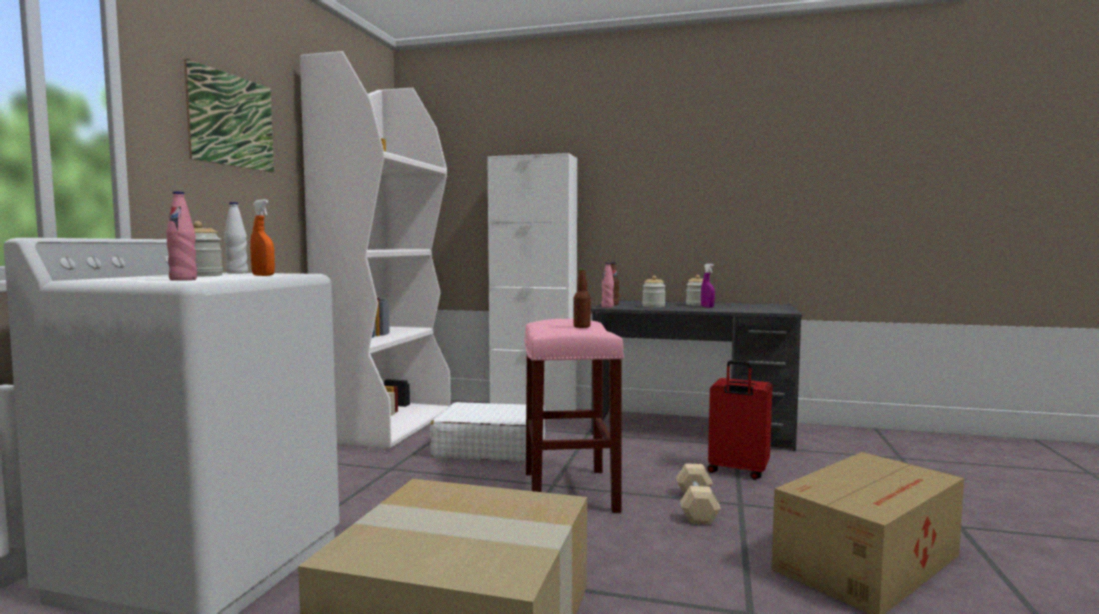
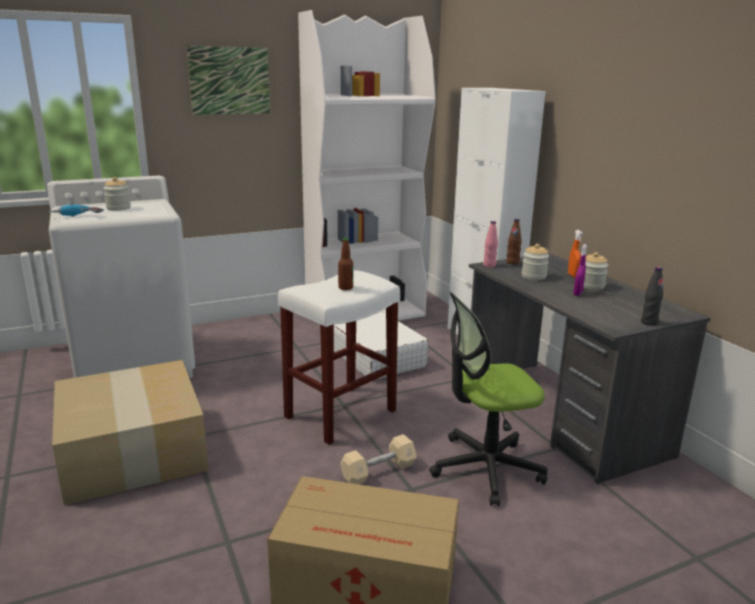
camera: 50 degrees right, 15 degrees up
pink bottle [166,191,197,281] -> power drill [48,203,104,217]
white bottle [224,202,248,274] -> none
orange spray bottle [250,199,275,276] -> orange spray bottle moved to [568,230,583,278]
pink stool [524,319,624,513] -> white stool [278,270,400,445]
red suitcase [707,360,772,480] -> office chair [429,292,548,506]
none -> black bottle [641,267,663,326]

